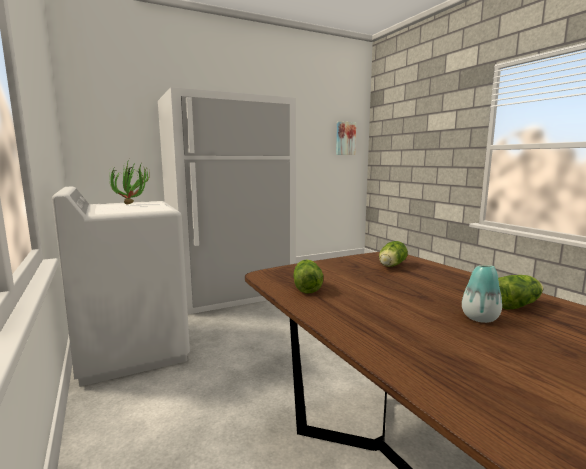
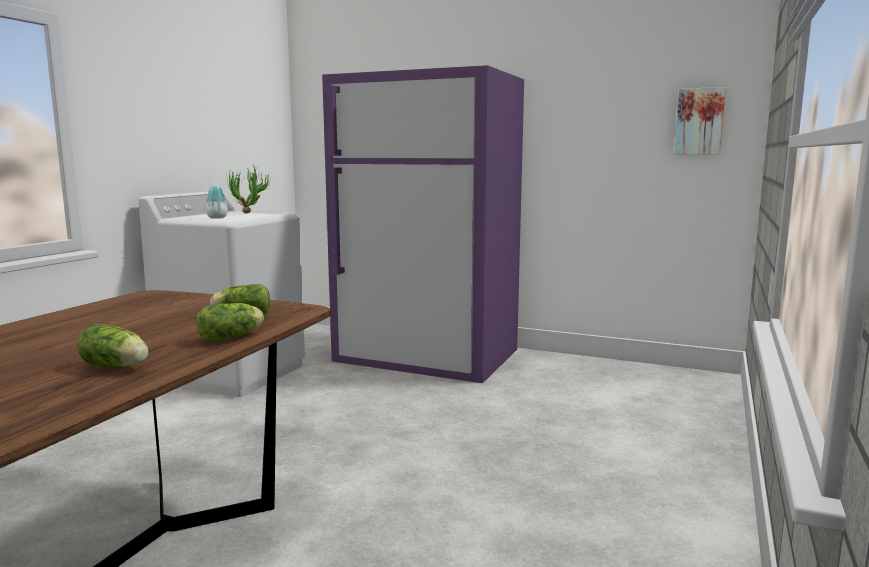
camera: 50 degrees right, 0 degrees up
white fridge [158,87,296,314] -> purple fridge [322,65,524,383]
lettuce [293,259,323,294] -> lettuce moved to [197,303,264,343]
vase [462,265,502,323] -> vase moved to [206,186,228,219]

